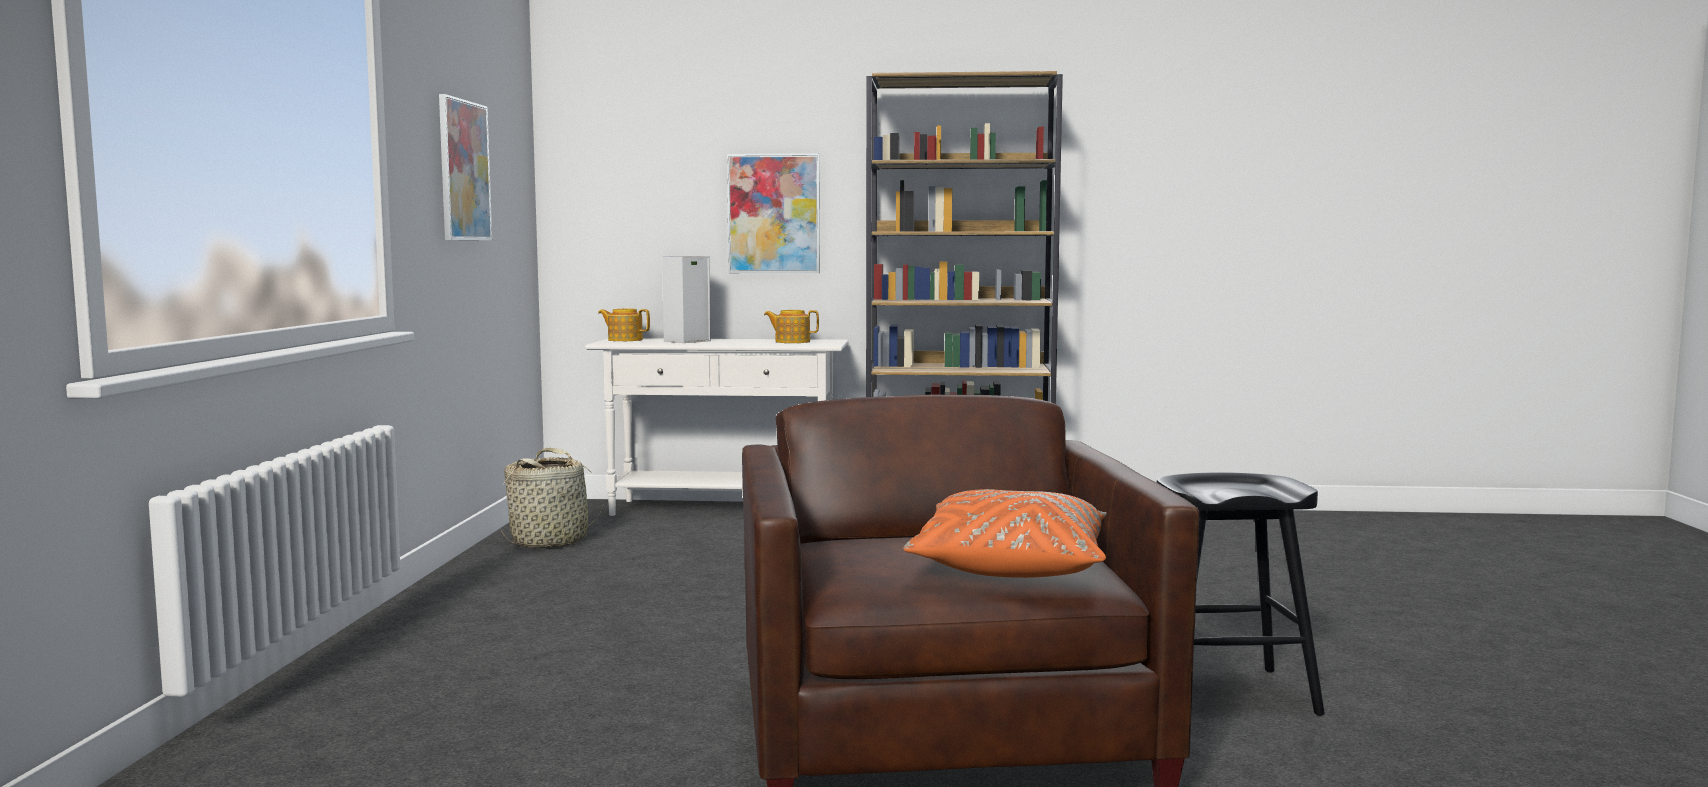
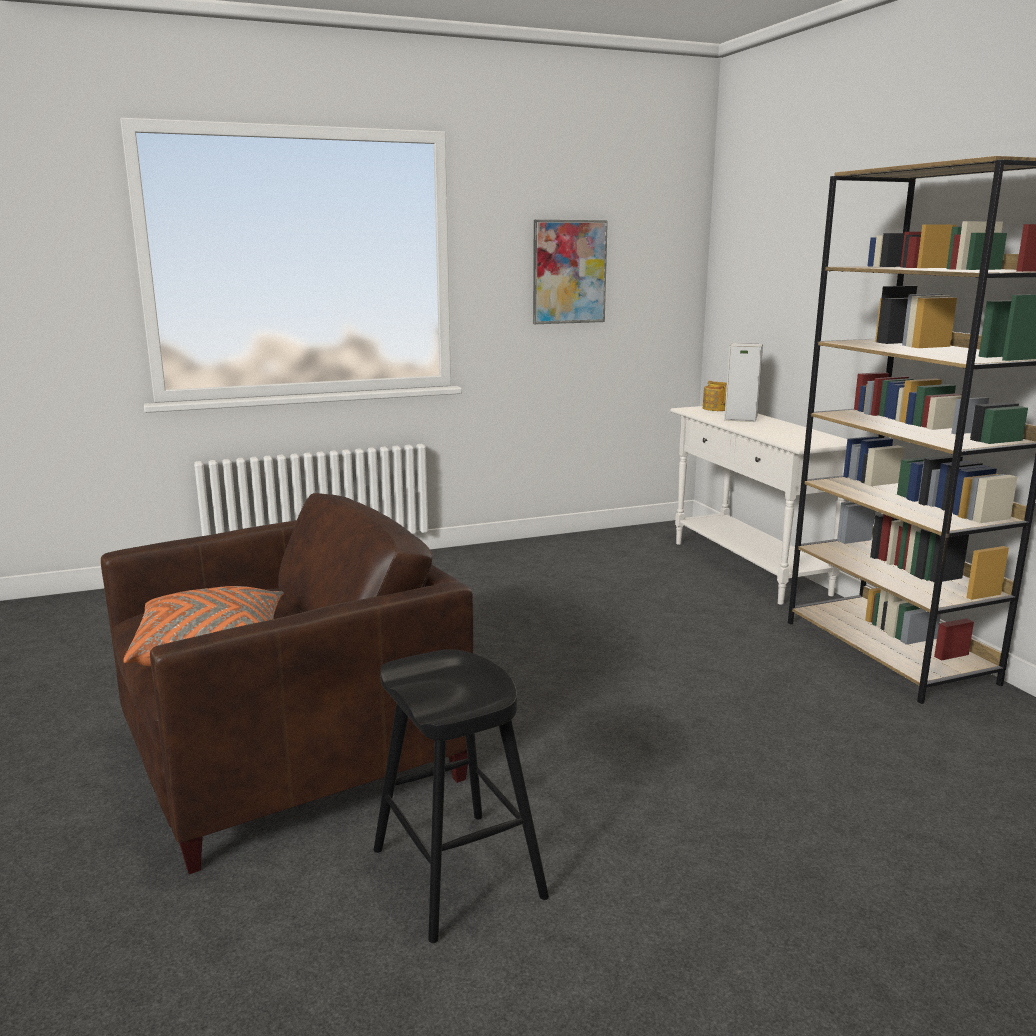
camera: 65 degrees right, 10 degrees up
basket [501,448,604,548] -> none
picture [727,153,820,273] -> none
teapot [764,310,819,343] -> none

